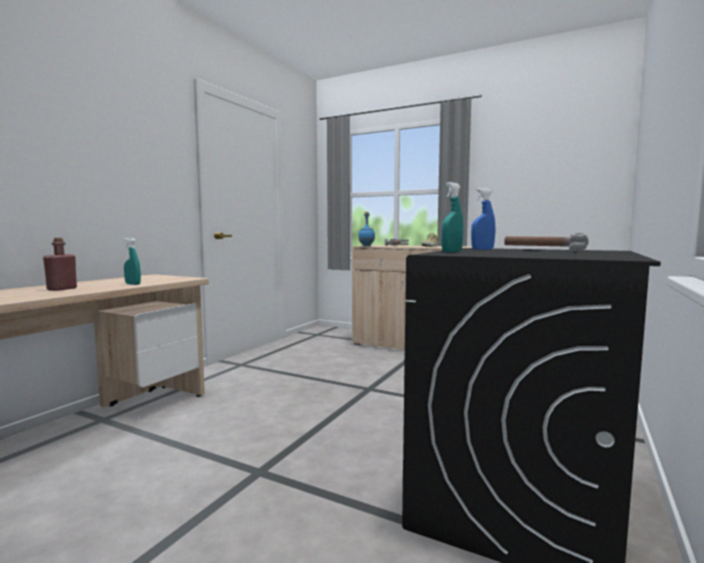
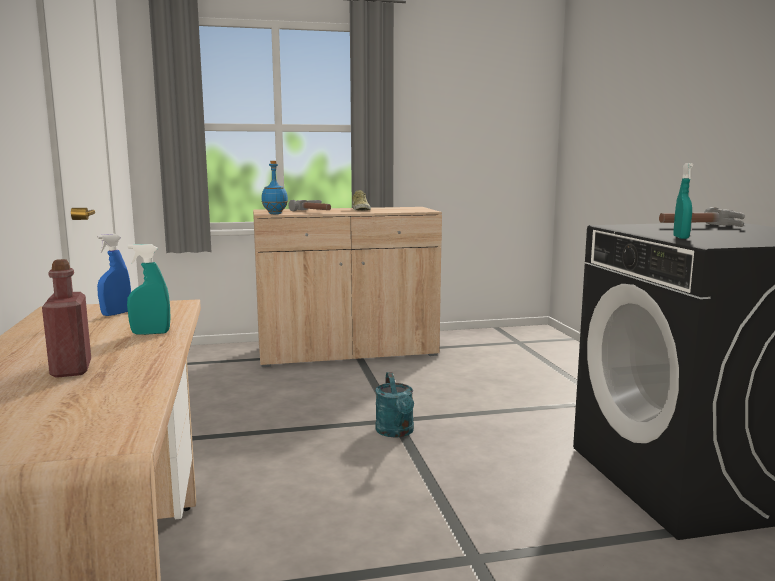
camera: 40 degrees left, 5 degrees up
blue spray bottle [471,188,495,250] -> blue spray bottle moved to [97,234,131,316]
none -> turquoise watering can [375,372,414,437]

